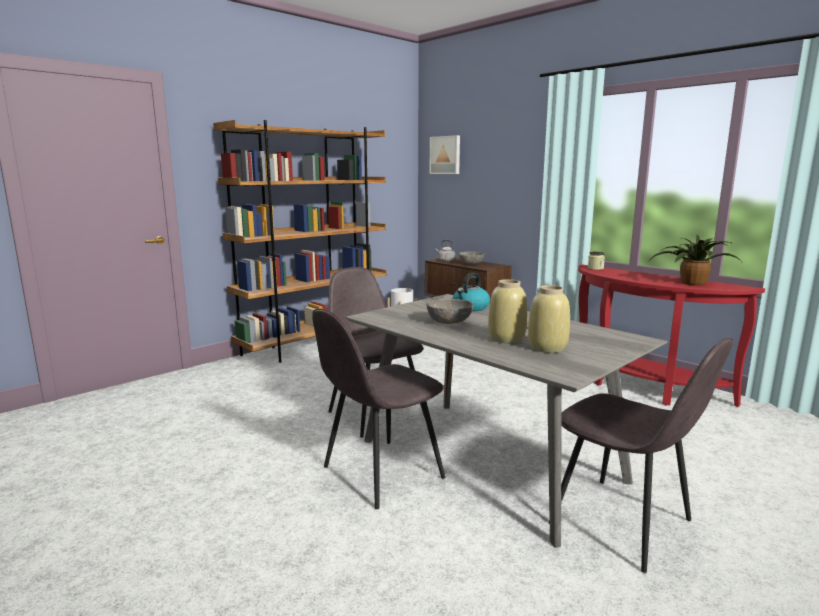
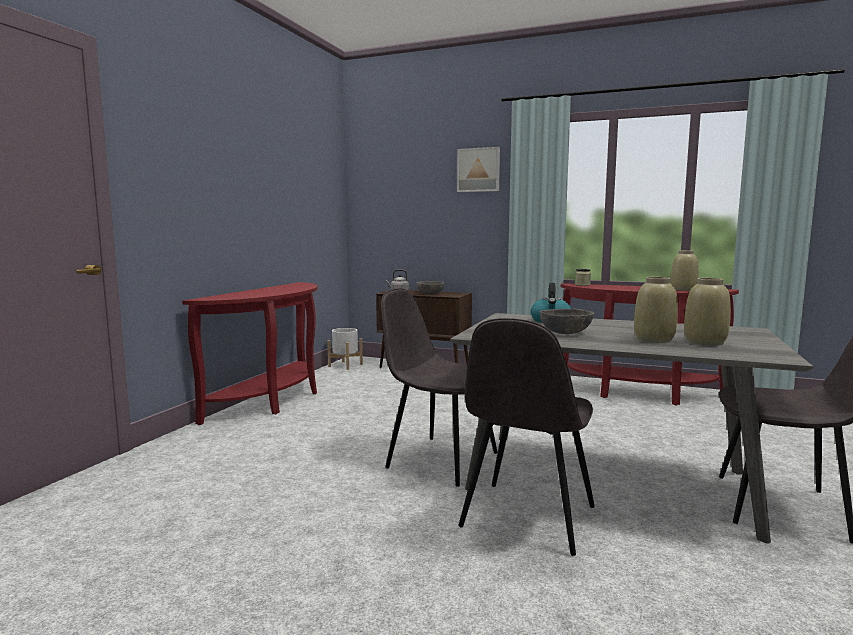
camera: 25 degrees left, 5 degrees down
brown bookcase [213,120,386,363] -> red console table [182,282,317,425]
picture [429,135,460,174] -> picture moved to [457,147,500,192]
potted plant [648,235,742,286] -> beige vase [671,250,699,291]

